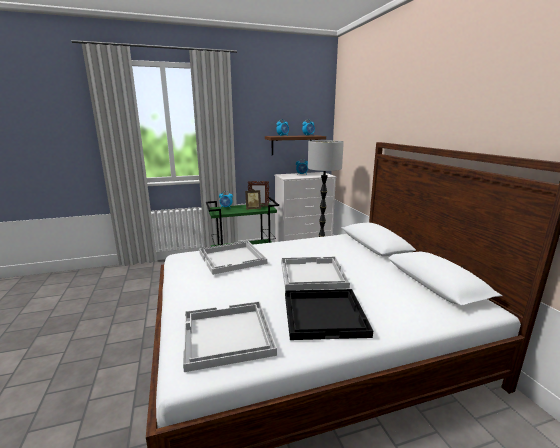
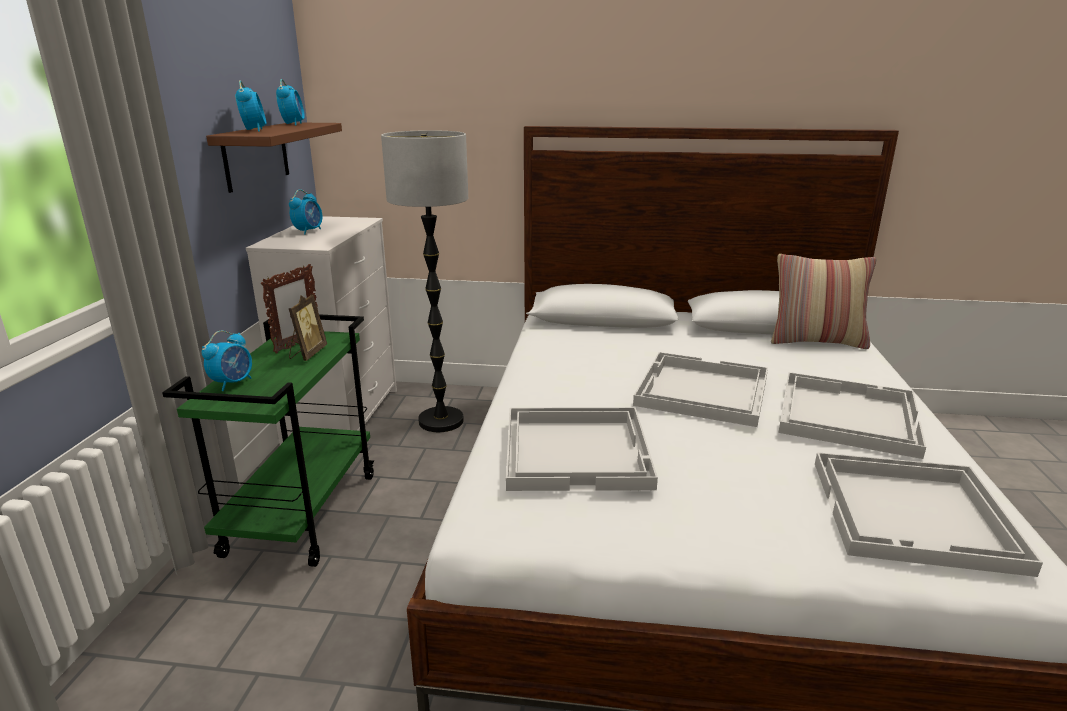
camera: 65 degrees left, 5 degrees up
black tray [285,289,373,340] -> white tray [778,372,926,459]
none -> pillow [771,254,876,349]

